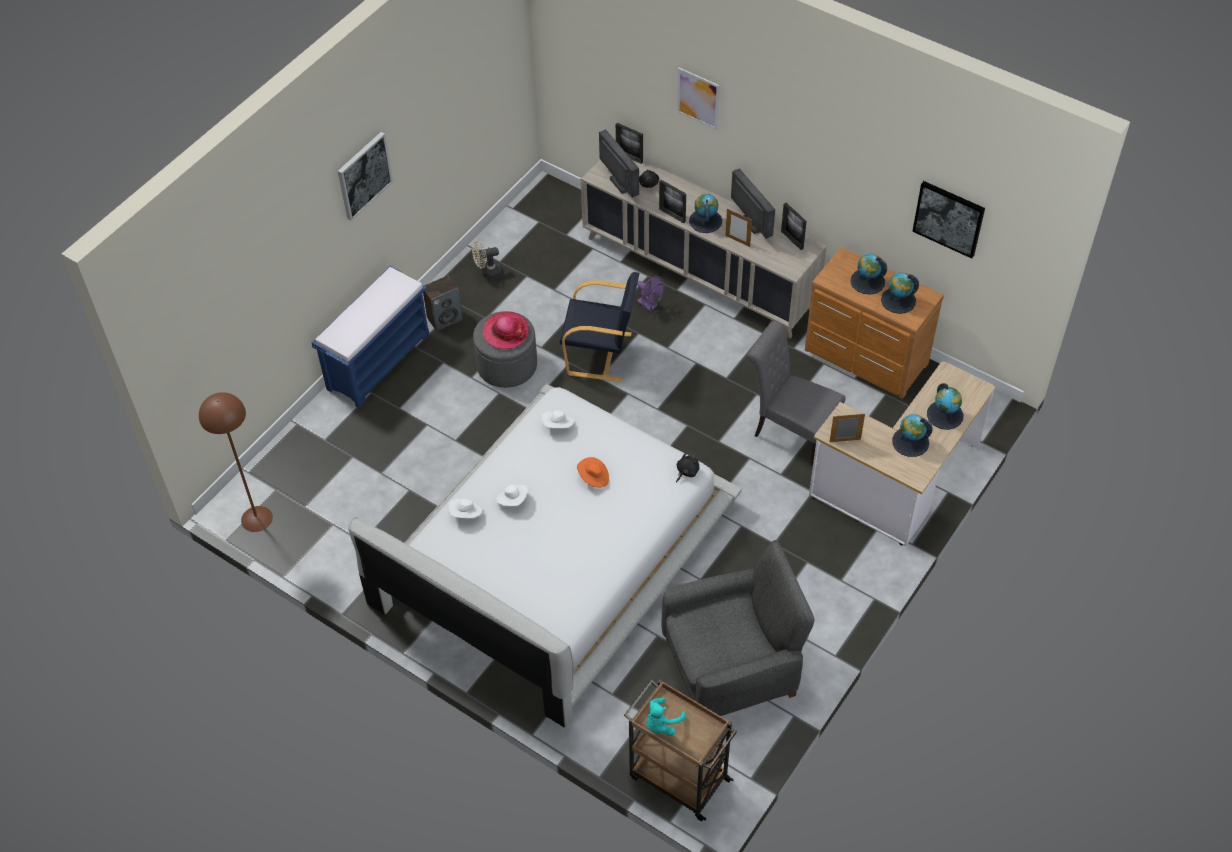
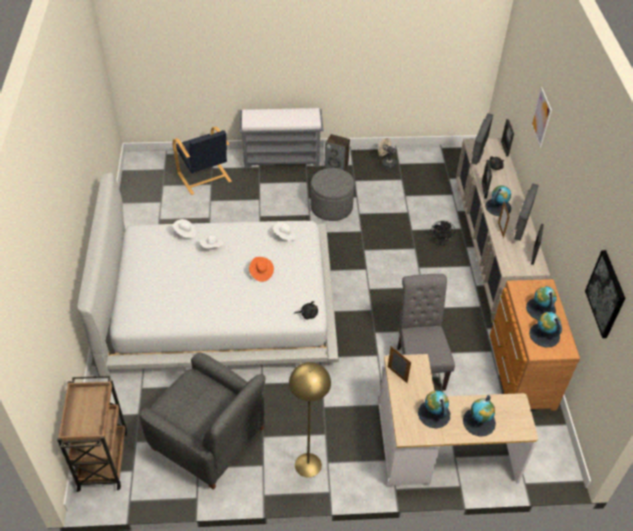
camera: 50 degrees right, 5 degrees down
brown floor lamp [199,392,273,532] -> none
blue bench [311,266,430,408] -> grey bench [240,108,323,169]
picture [338,132,393,221] -> none
hat [483,312,529,349] -> none
black armchair [560,272,640,382] -> black armchair moved to [173,127,232,195]
purple fan [637,276,665,312] -> black fan [431,221,455,245]
turquoise plush toy [646,697,686,736] -> none
none -> yellow floor lamp [289,362,331,478]

